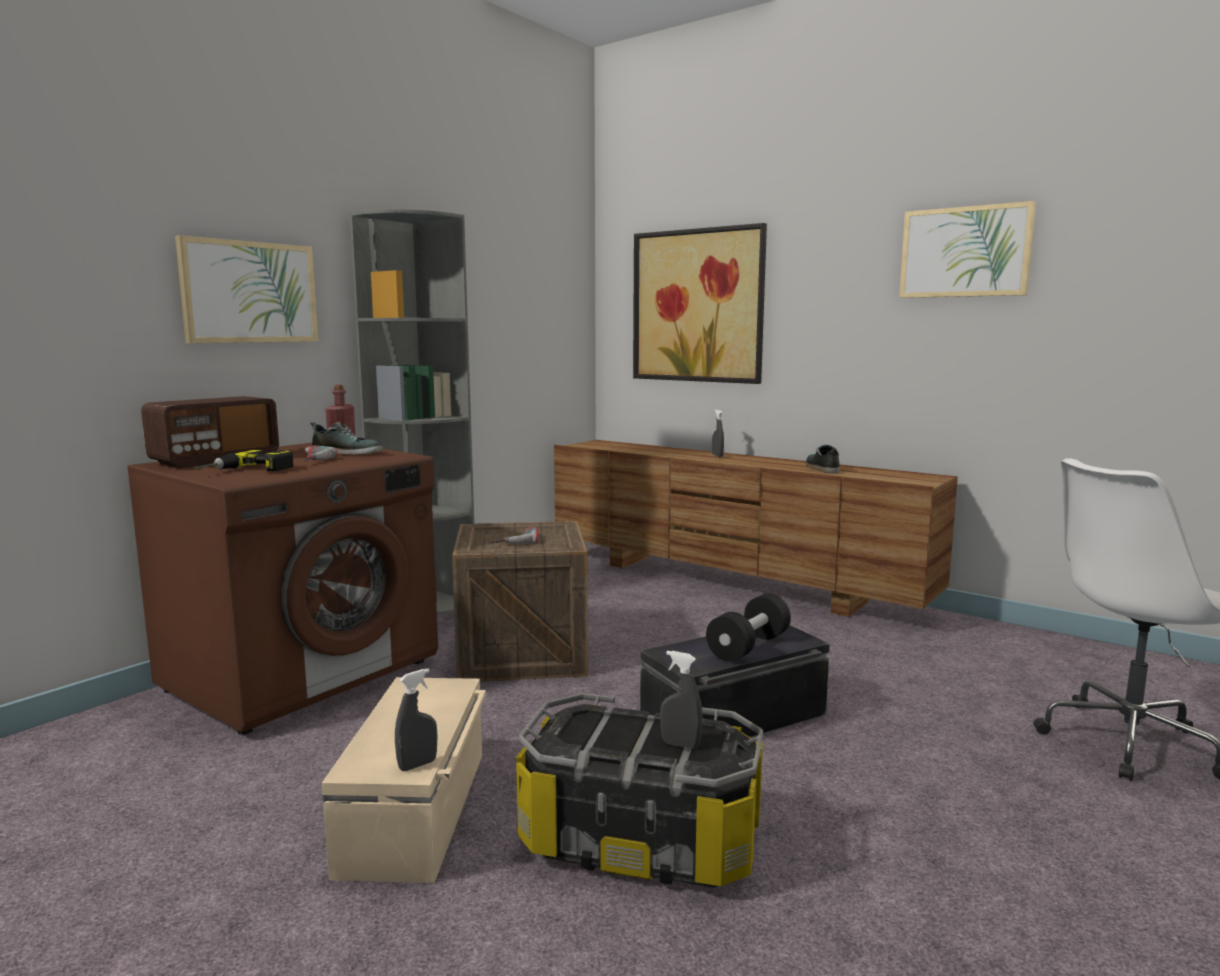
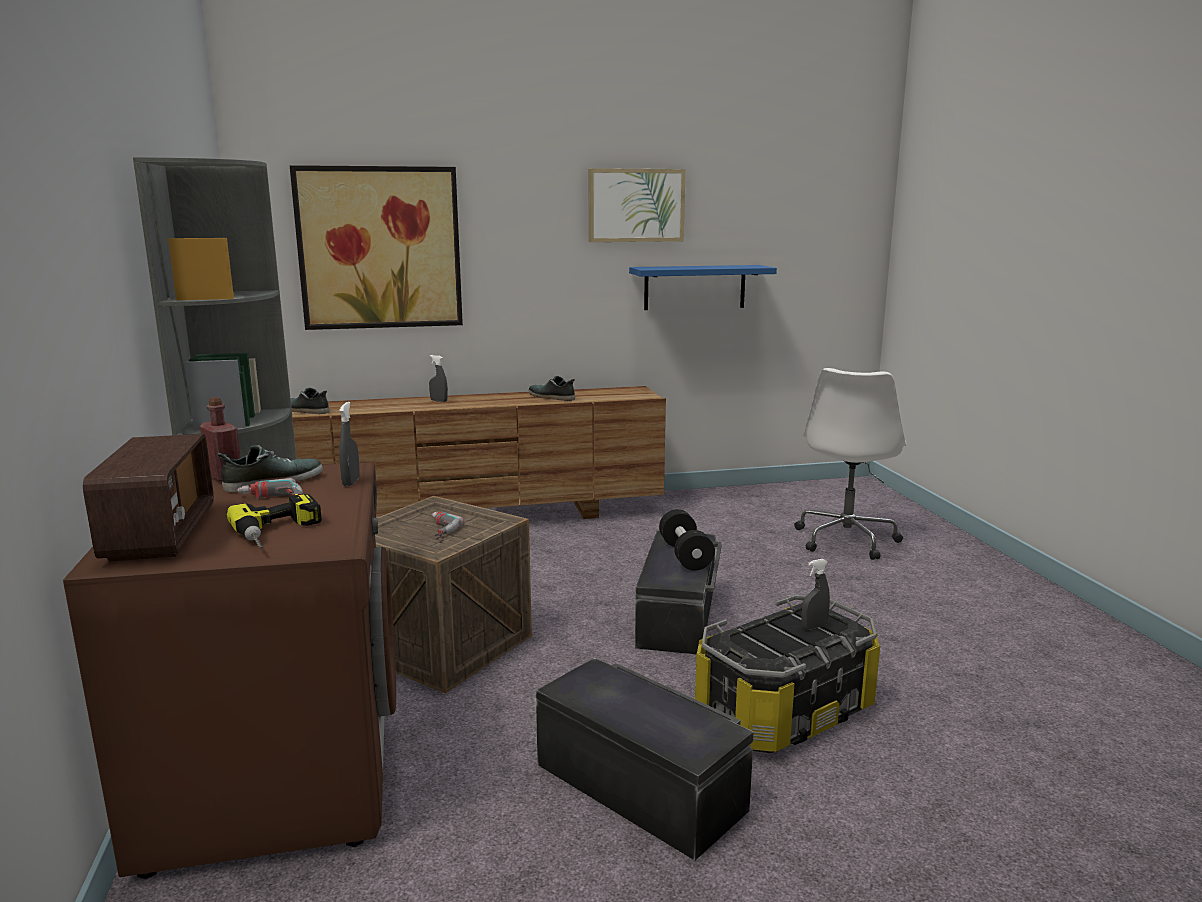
camera: 50 degrees left, 5 degrees up
picture [175,235,318,343] -> none
beige storage box [322,677,486,883] -> black storage box [536,658,754,860]
grey spray bottle [395,669,438,771] -> grey spray bottle moved to [339,402,360,486]
none -> shoe [291,387,329,414]
none -> blue shelf [629,265,777,310]

